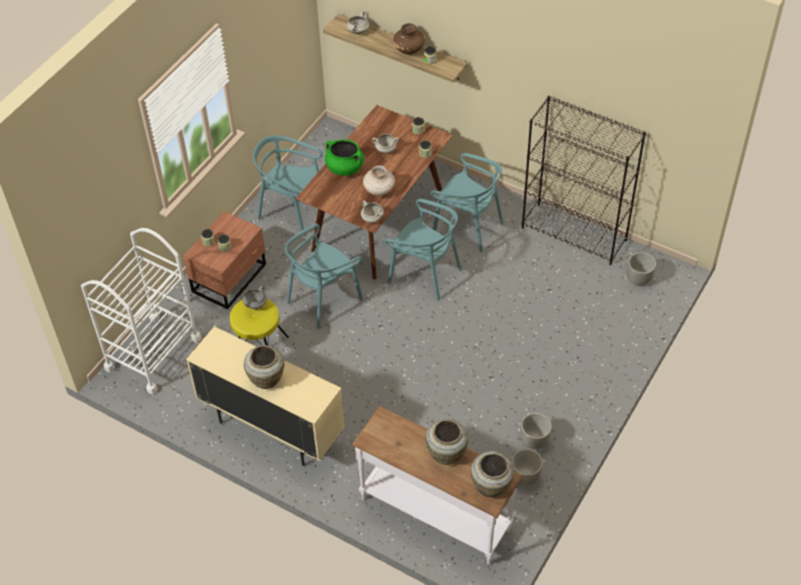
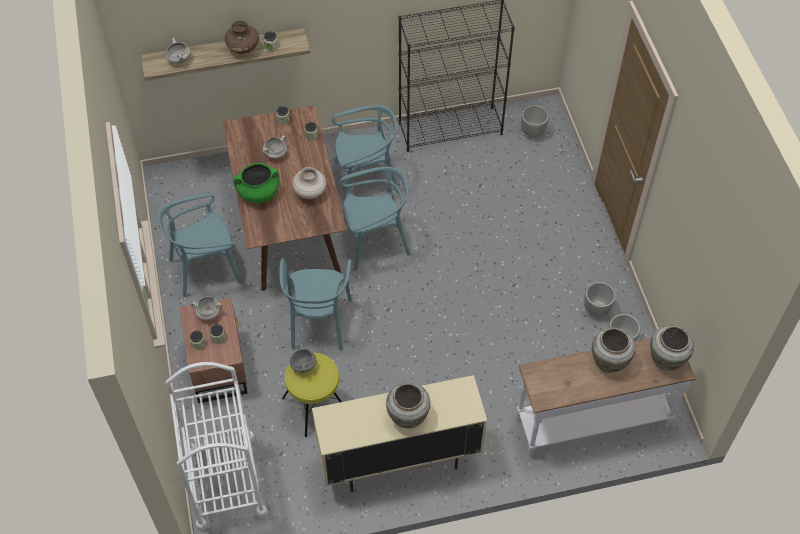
camera: 45 degrees left, 5 degrees up
white cooking pot [361,200,384,223] -> white cooking pot moved to [191,296,222,320]

